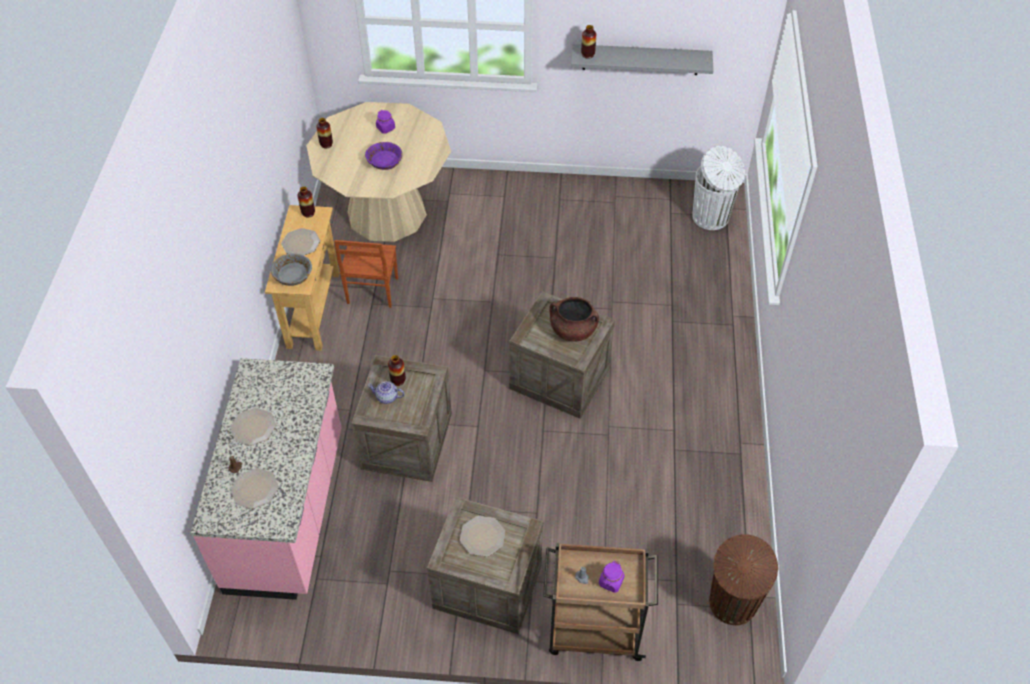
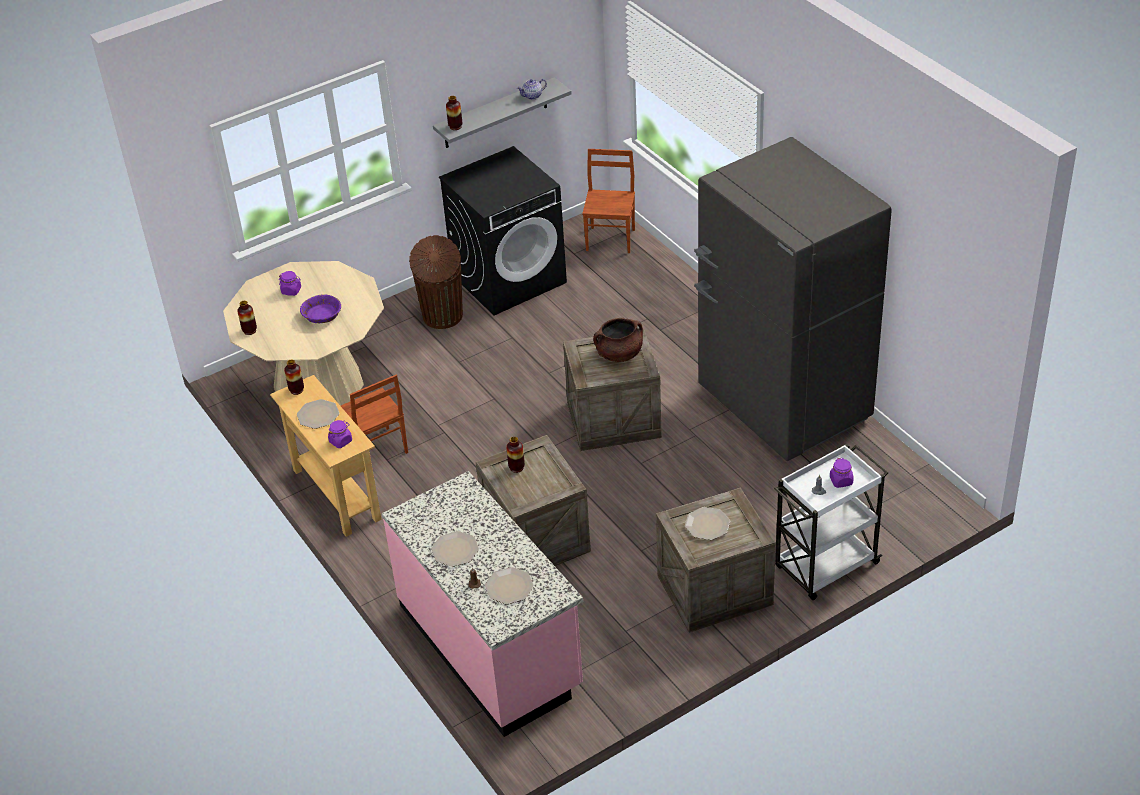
camera: 35 degrees left, 10 degrees down
grey bowl [271,253,312,286] -> purple jar [328,420,352,448]
teapot [368,381,404,404] -> teapot moved to [517,79,547,100]
brown cart [543,543,658,661] -> white cart [774,444,888,600]
white trash can [692,146,745,230] -> brown chair [582,149,635,253]
brown trash can [709,534,778,625] -> brown trash can moved to [409,235,463,329]
none -> black washing machine [439,146,567,316]
none -> grey fridge [694,137,892,461]

